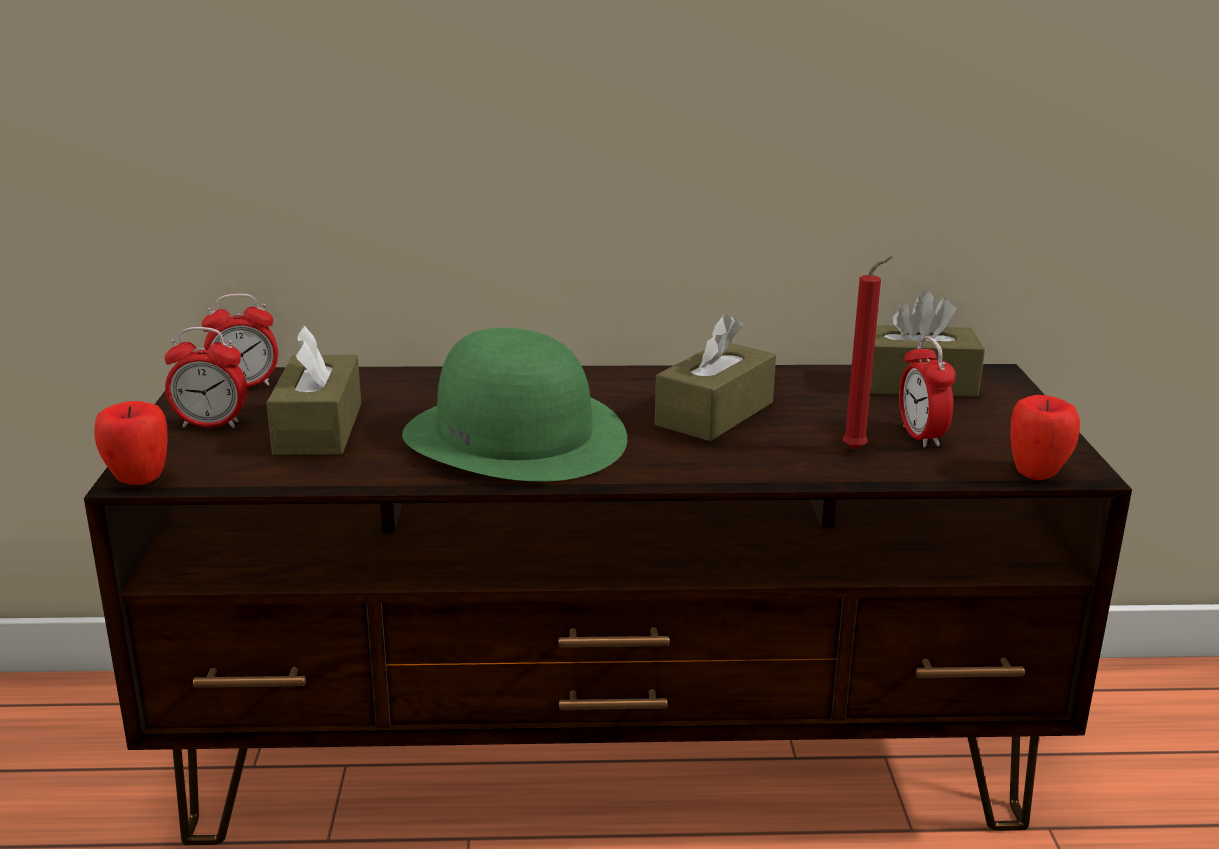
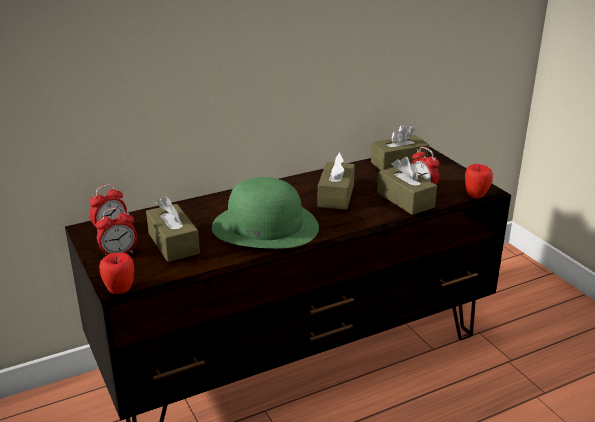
camera: 25 degrees left, 5 degrees up
red candle [843,256,893,450] -> brown tissue box [377,157,437,215]

